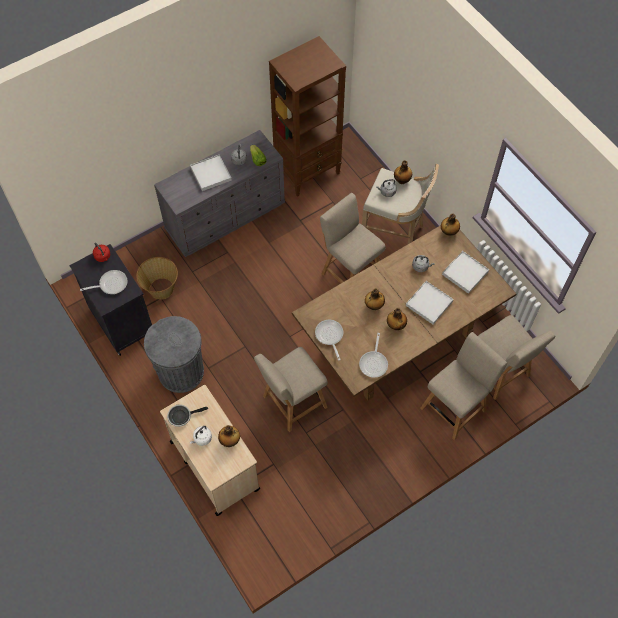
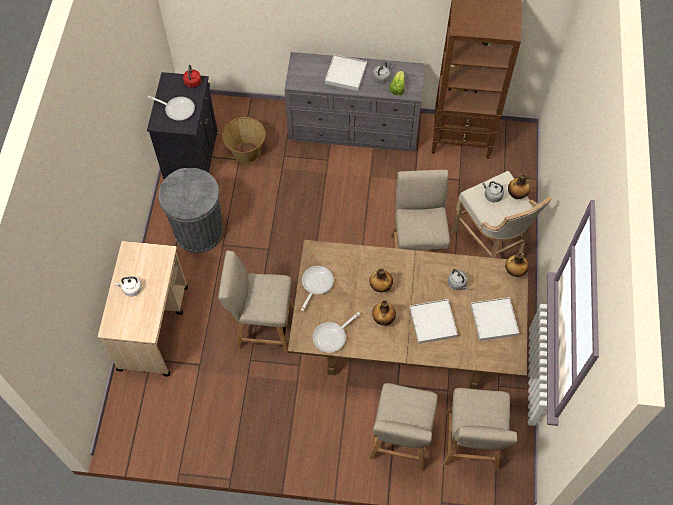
camera: 40 degrees right, 0 degrees up
frying pan [167,404,208,427] -> none
bottle [218,425,240,447] -> none
beige chair [421,332,507,441] -> beige chair turned 105 degrees clockwise [369,383,438,470]

